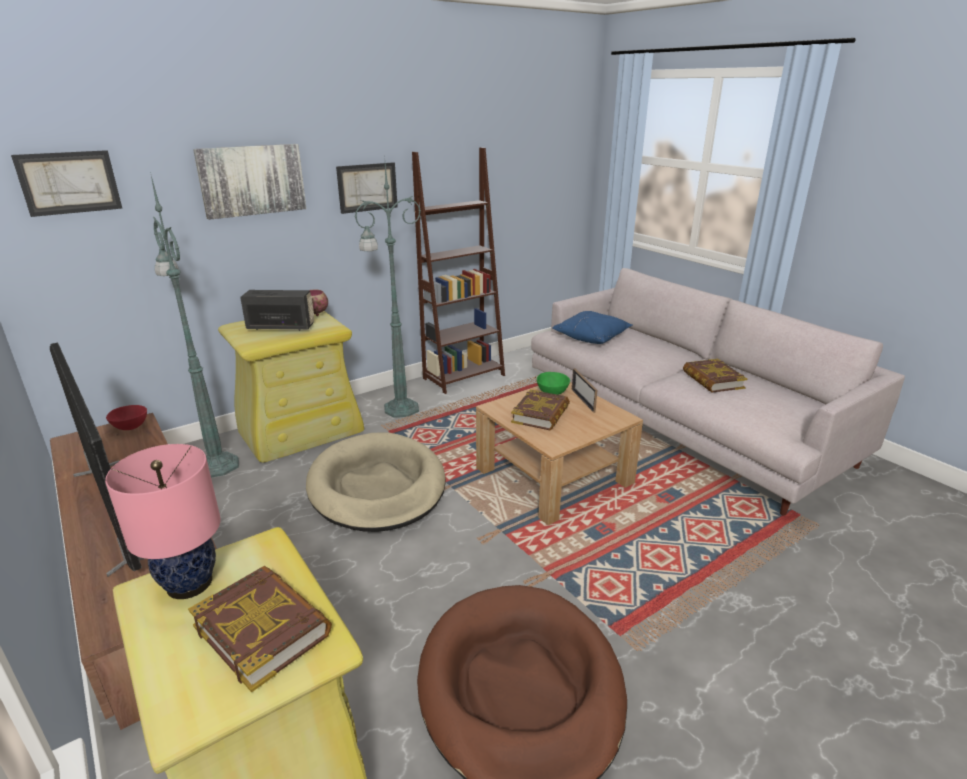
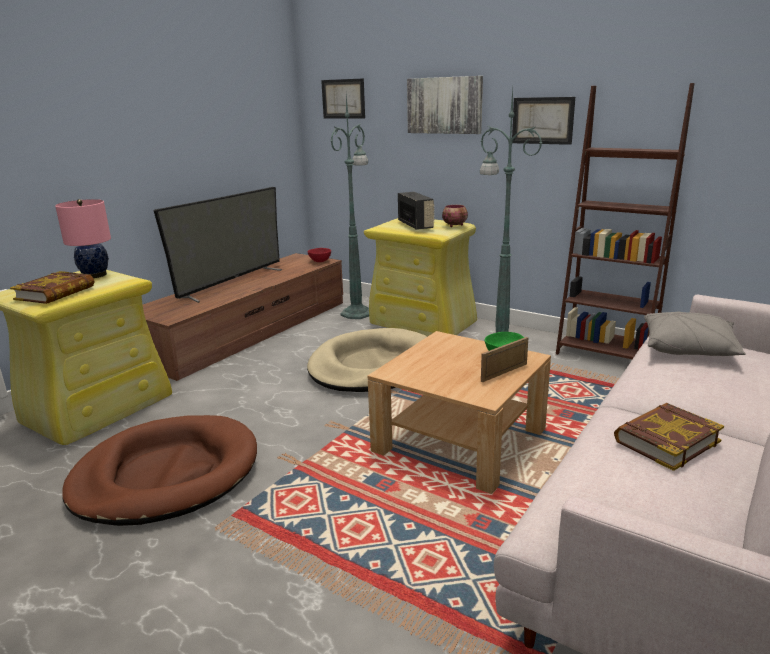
camera: 70 degrees right, 5 degrees down
book [511,389,570,431] -> none
blue pillow [552,311,633,344] -> grey pillow [644,312,745,356]

